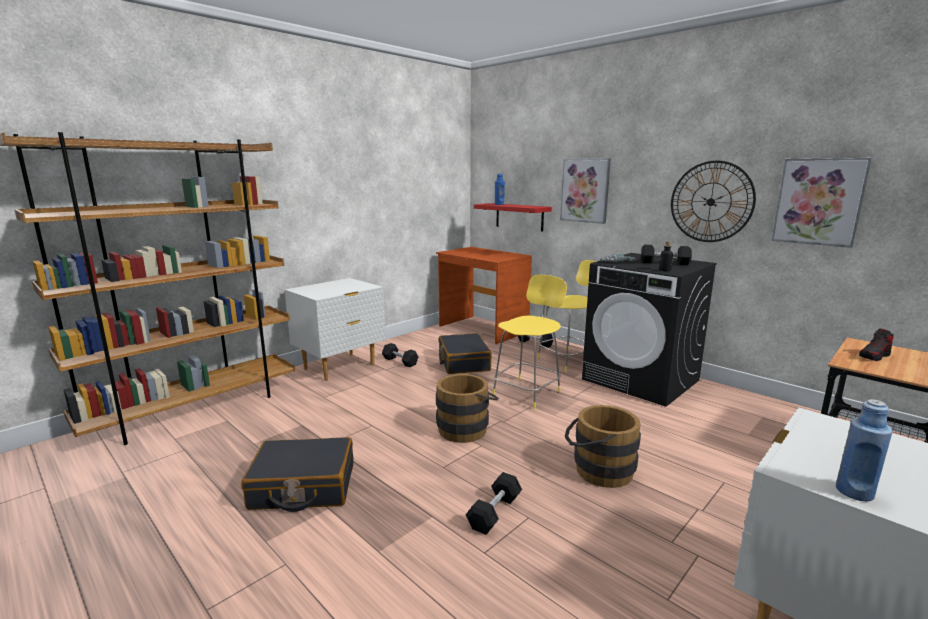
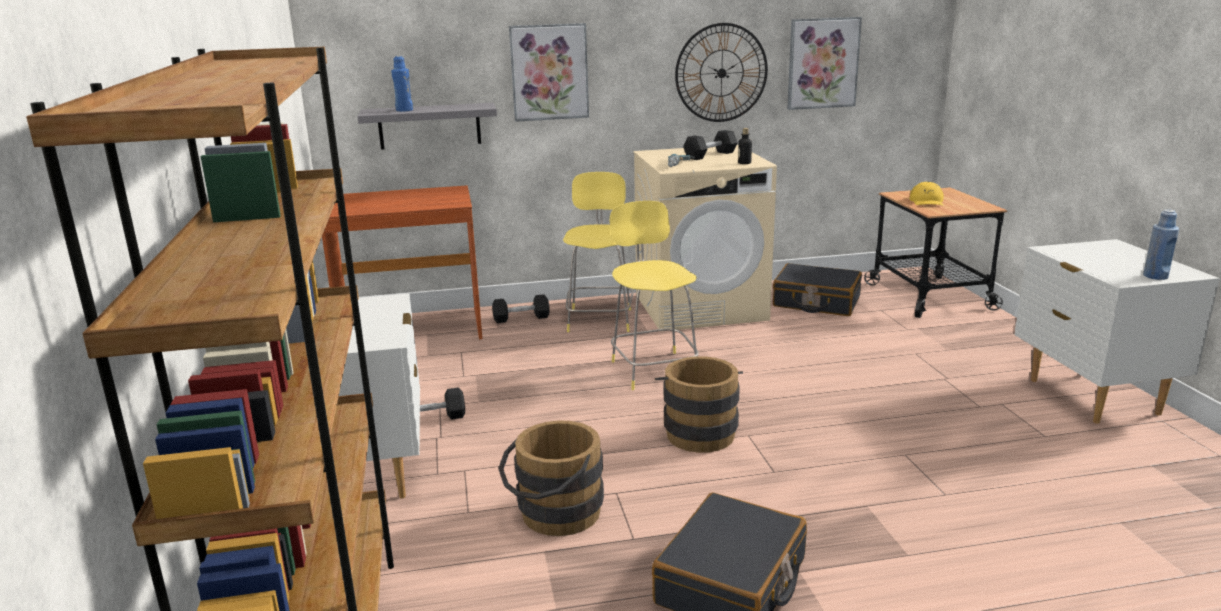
camera: 55 degrees left, 5 degrees up
black suitcase [439,333,492,374] -> black suitcase moved to [773,263,862,316]
black dumbbell [466,472,522,535] -> none
red shelf [474,203,552,231] -> grey shelf [357,103,497,150]
brown bucket [565,405,641,488] -> brown bucket moved to [498,420,604,536]
black washing machine [582,253,717,407] -> beige washing machine [633,145,777,330]
shoe [859,328,894,361] -> yellow cap [910,182,944,205]

